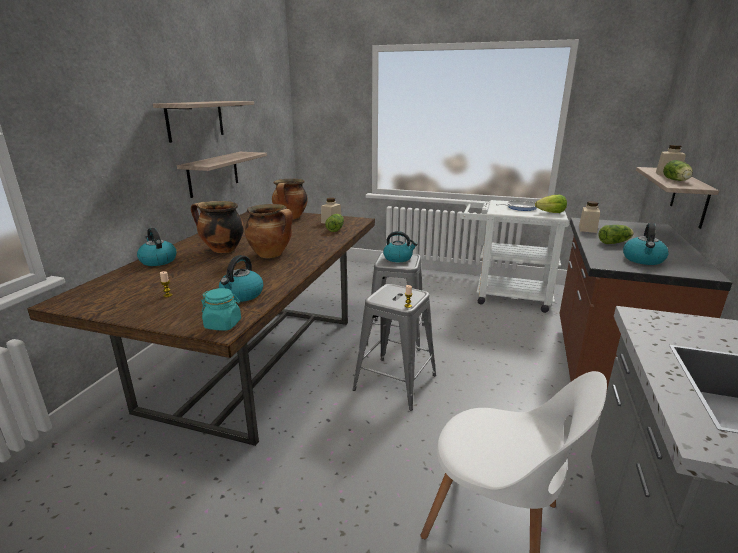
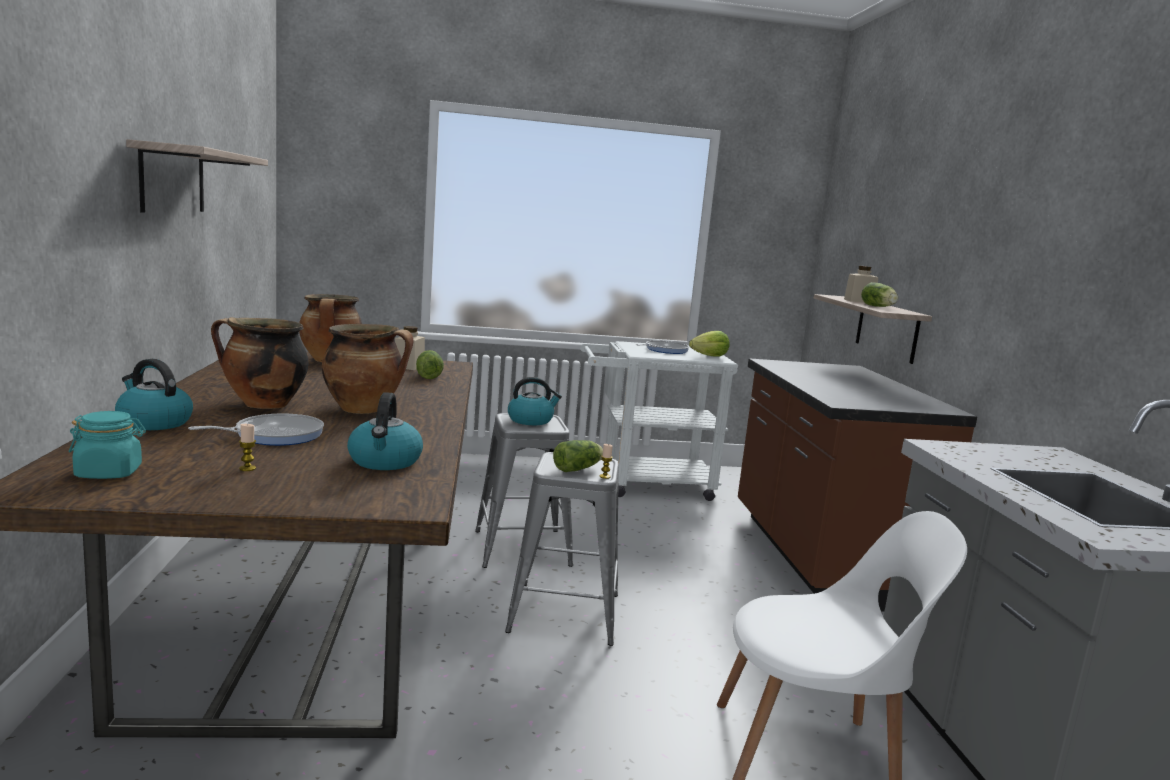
camera: 25 degrees left, 10 degrees down
shelf [177,152,267,198] -> none
turquoise jar [201,288,241,331] -> turquoise jar moved to [69,411,146,479]
beige jar [579,201,600,233] -> none
lettuce [598,225,634,244] -> lettuce moved to [553,440,603,472]
kettle [623,223,669,265] -> none
none -> frying pan [188,414,324,446]

